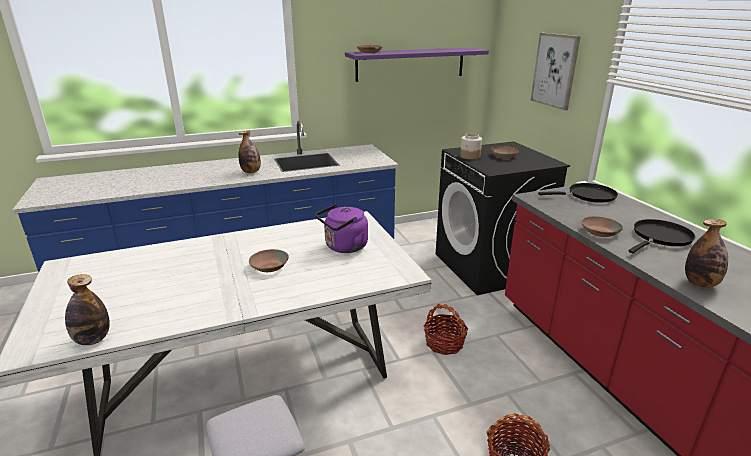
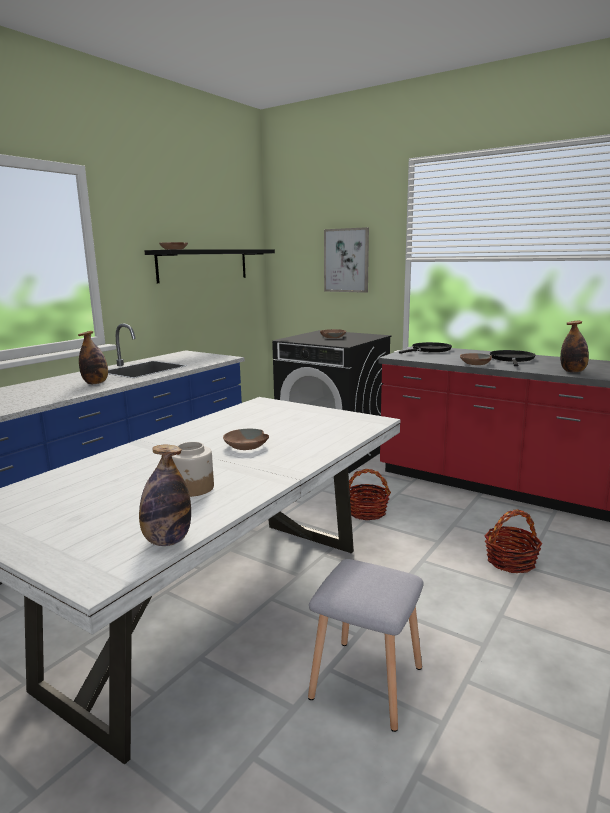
camera: 35 degrees left, 10 degrees down
purple kettle [316,204,368,253] -> none
purple shelf [345,48,489,82] -> black shelf [144,249,275,283]
jar [460,133,482,160] -> jar moved to [172,442,214,497]

